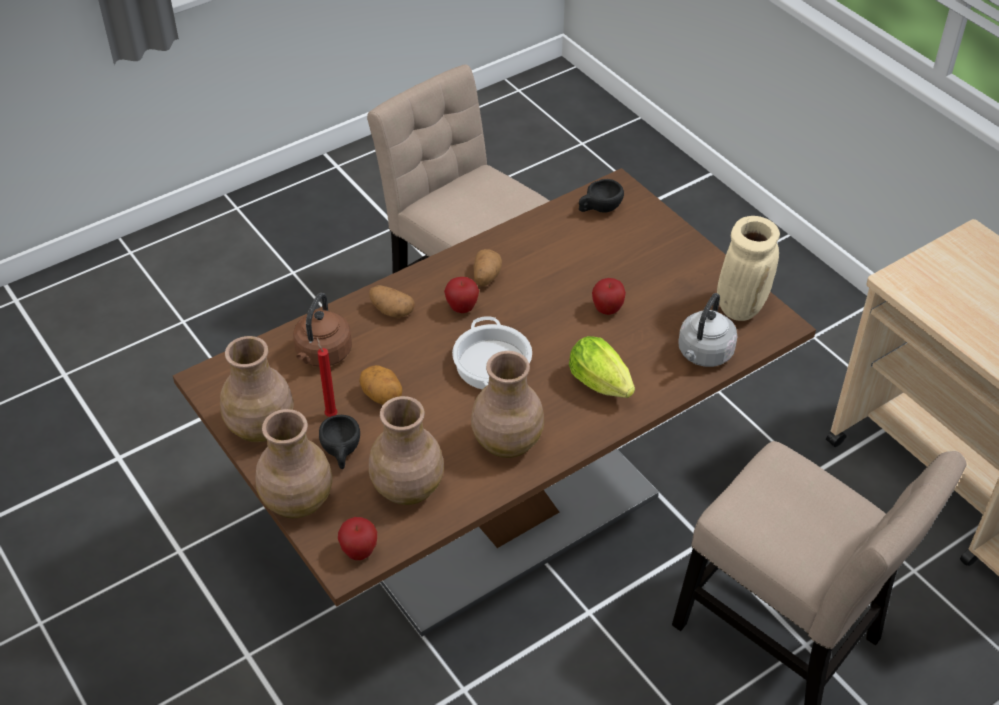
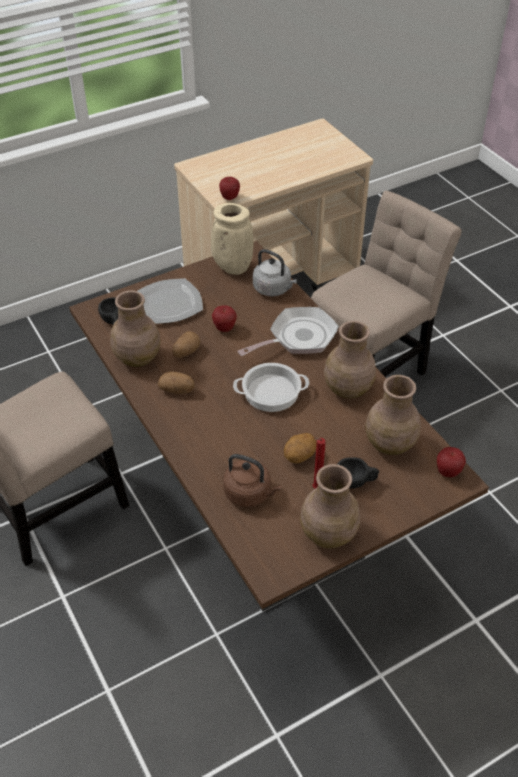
camera: 85 degrees left, 0 degrees up
brown vase [255,409,332,518] -> brown vase moved to [110,291,161,367]
potato [369,285,415,318] -> potato moved to [172,331,200,358]
apple [444,277,479,313] -> apple moved to [219,177,240,200]
lettuce [569,336,635,398] -> frying pan [237,307,339,356]
none -> plate [138,278,203,324]

